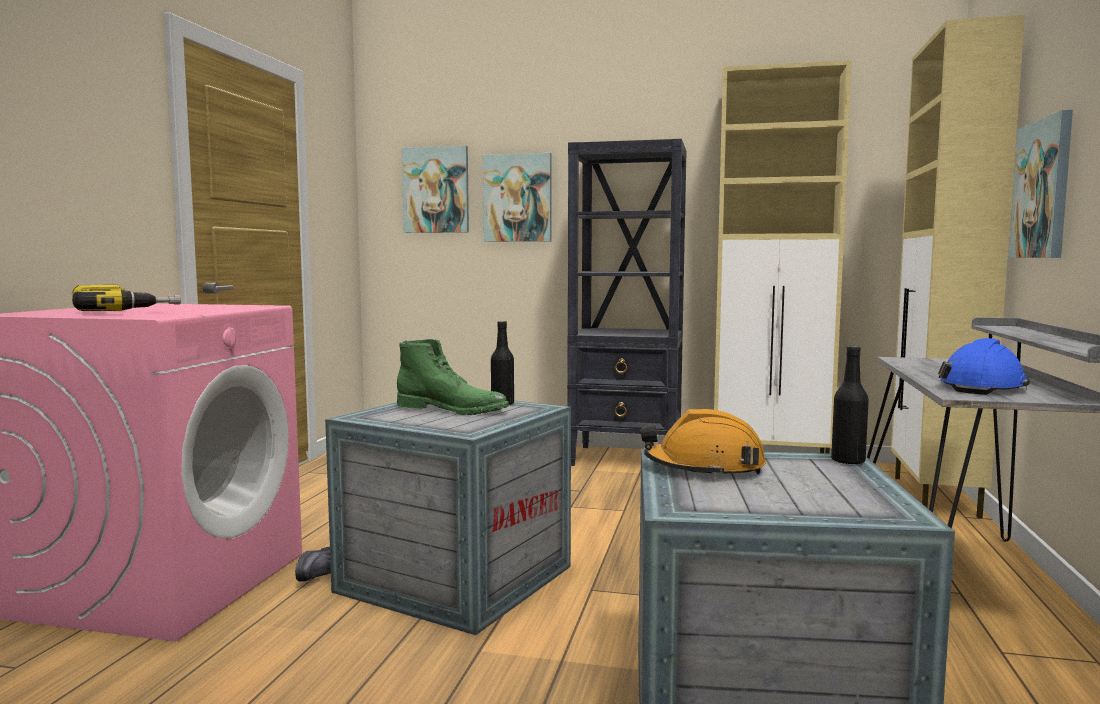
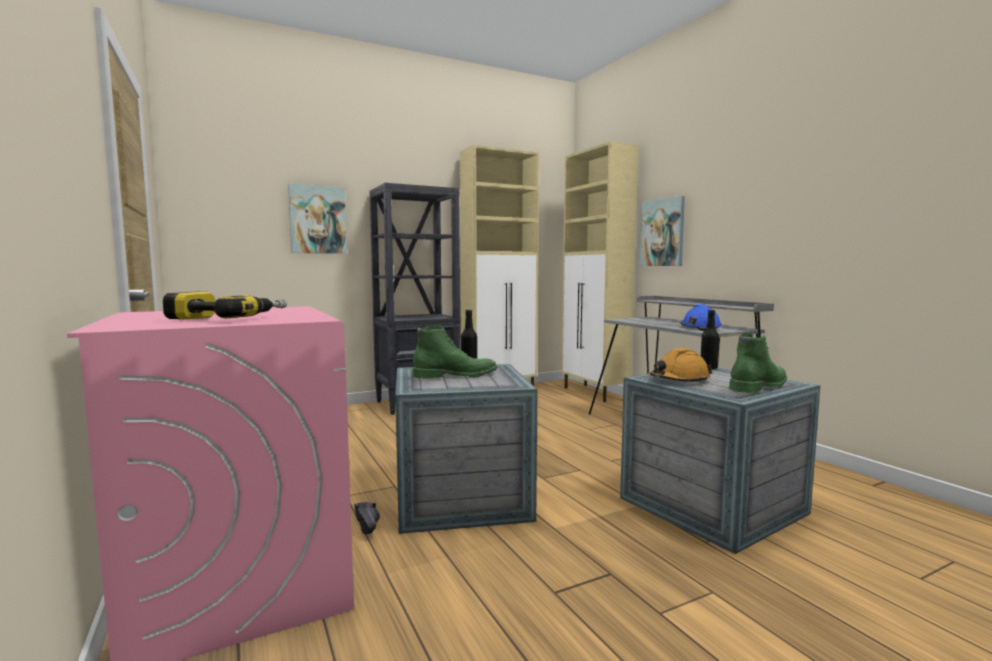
camera: 40 degrees left, 0 degrees up
picture [402,146,469,233] -> none
none -> green boot [729,333,787,393]

